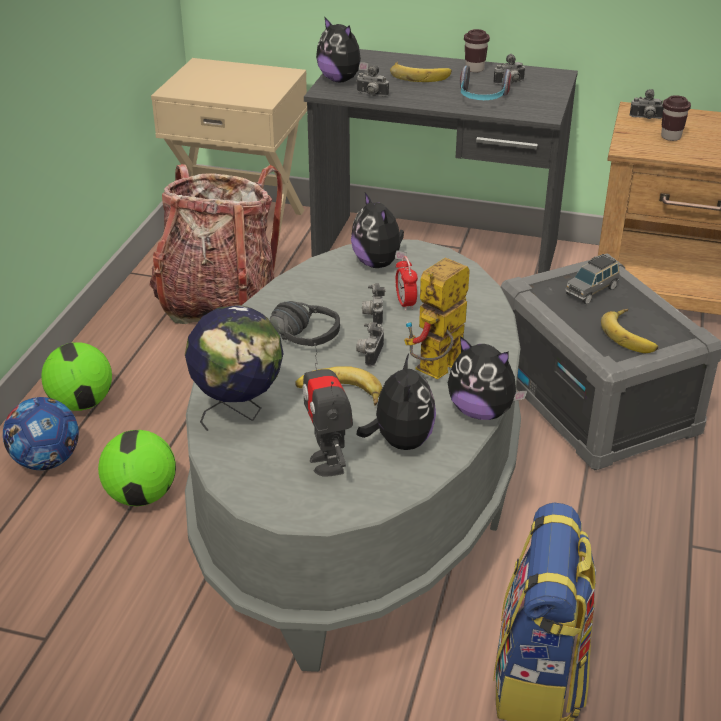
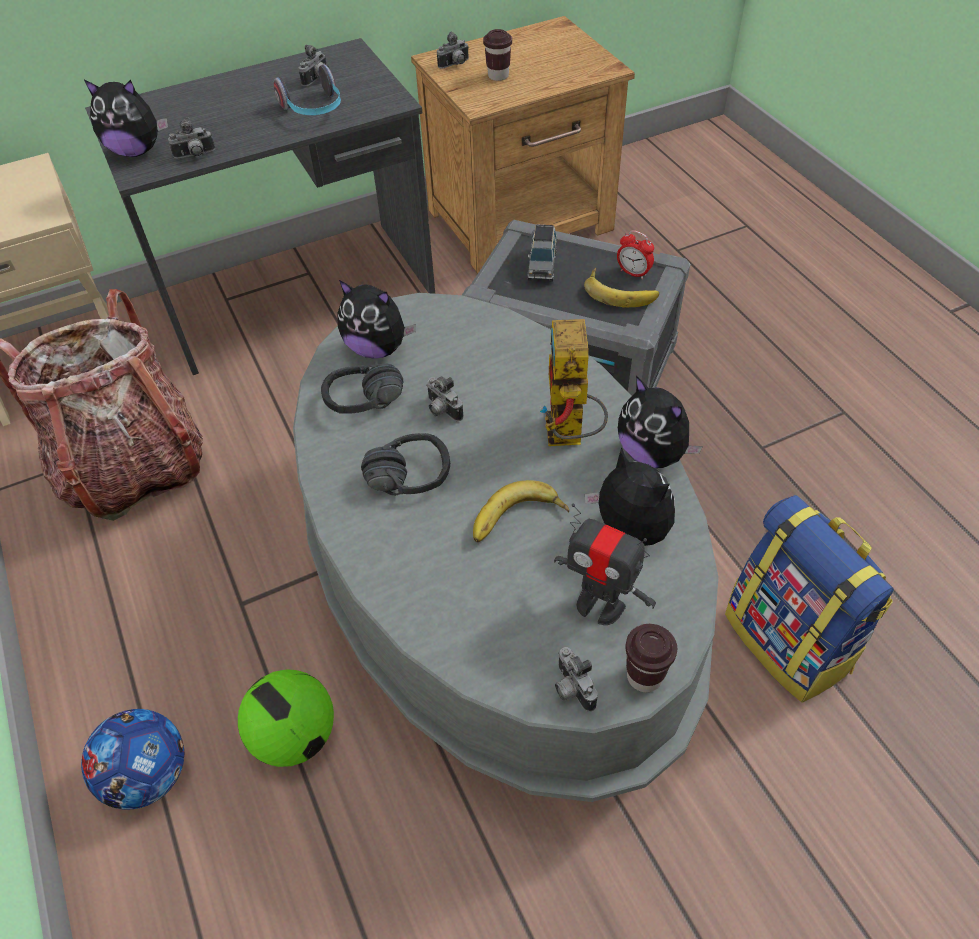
camera: 40 degrees left, 15 degrees up
football [41,342,112,411] -> none
globe [185,305,284,431] -> none
camera [356,322,384,367] -> camera moved to [555,647,598,712]
banana [390,61,452,82] -> none
alarm clock [396,256,418,311] -> alarm clock moved to [617,230,654,279]
plush toy [448,336,528,420] -> plush toy turned 60 degrees clockwise [618,375,703,468]
brown cup [464,29,490,73] -> brown cup moved to [625,624,677,692]
none -> black headphones [321,364,403,414]

